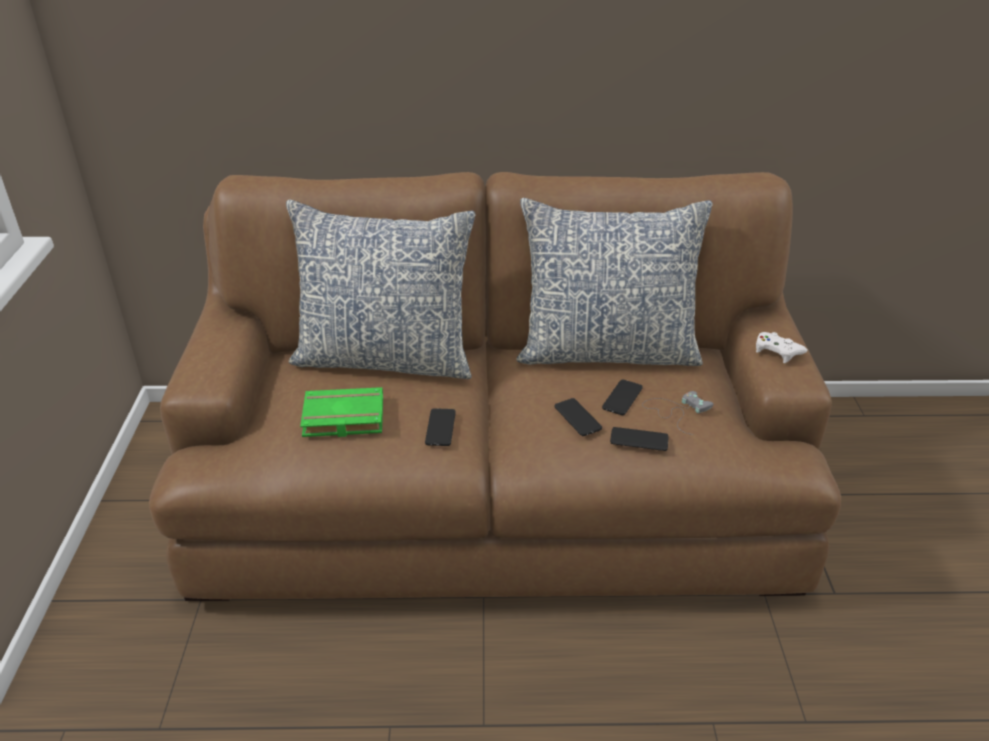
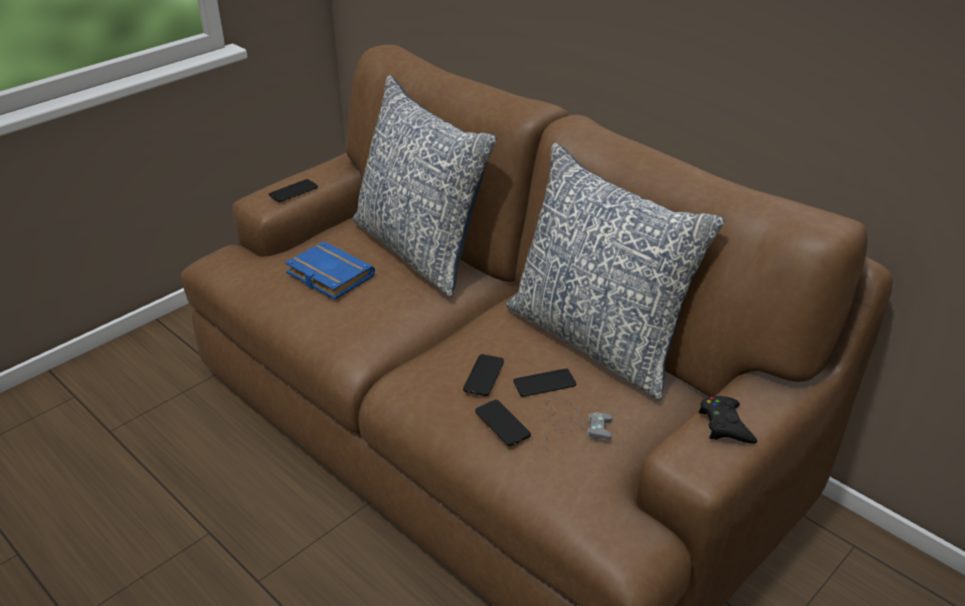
camera: 45 degrees right, 0 degrees up
green book [300,387,383,437] -> blue book [285,241,375,300]
phone [425,408,456,446] -> phone moved to [269,179,318,202]
white game controller [756,332,808,363] -> black game controller [699,396,757,444]

